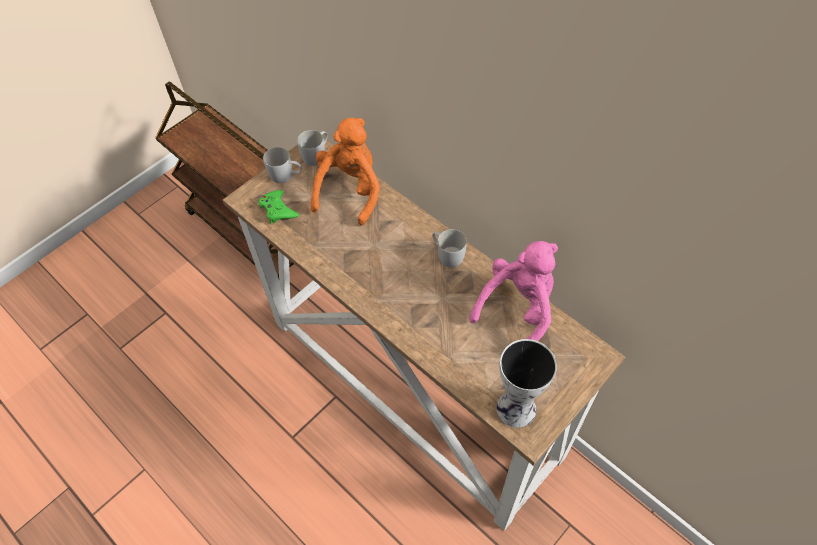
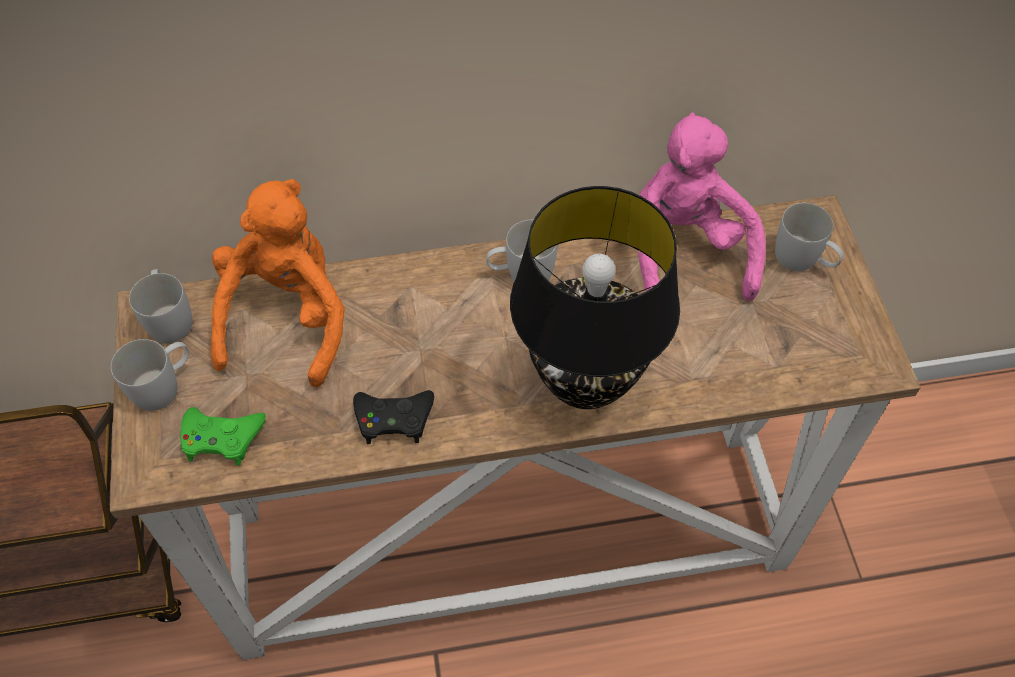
camera: 55 degrees left, 0 degrees up
orange plush toy [311,118,380,226] -> orange plush toy turned 45 degrees clockwise [211,179,345,387]
vase [496,339,557,428] -> none
none -> black game controller [353,390,434,444]
none -> black table lamp [510,186,680,409]
none -> white mug [775,203,843,271]

